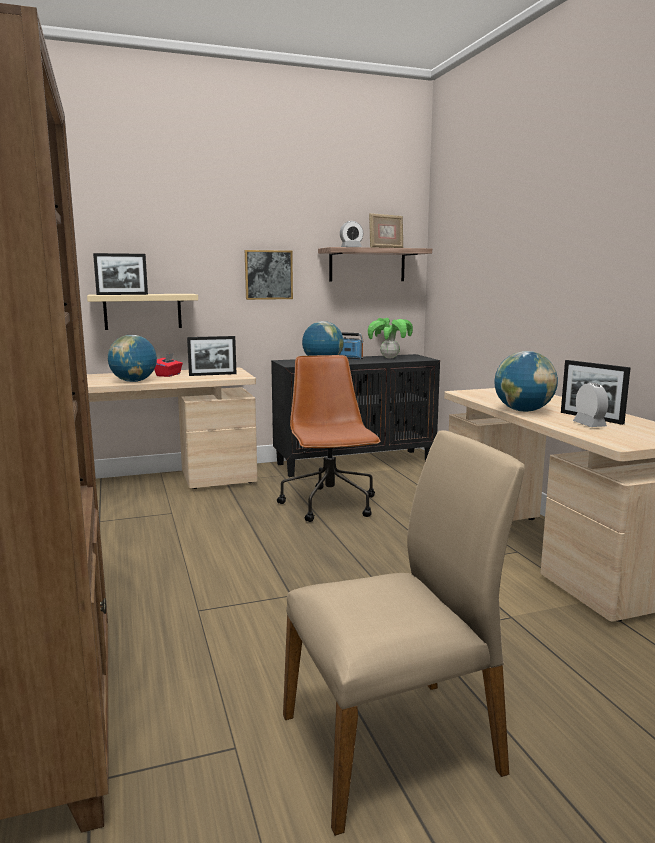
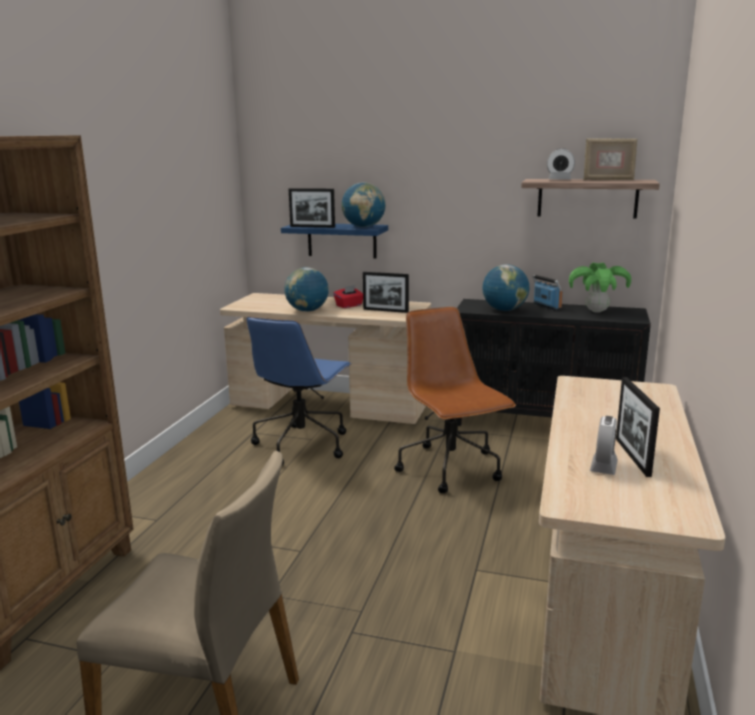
camera: 35 degrees right, 5 degrees up
beige shelf [87,294,198,330] -> blue shelf [281,224,388,258]
picture [245,250,293,300] -> none
brown office chair [277,355,380,522] -> brown office chair turned 45 degrees counterclockwise [394,307,516,493]
globe [494,351,558,412] -> globe moved to [342,182,385,227]
none -> blue office chair [247,317,351,465]

